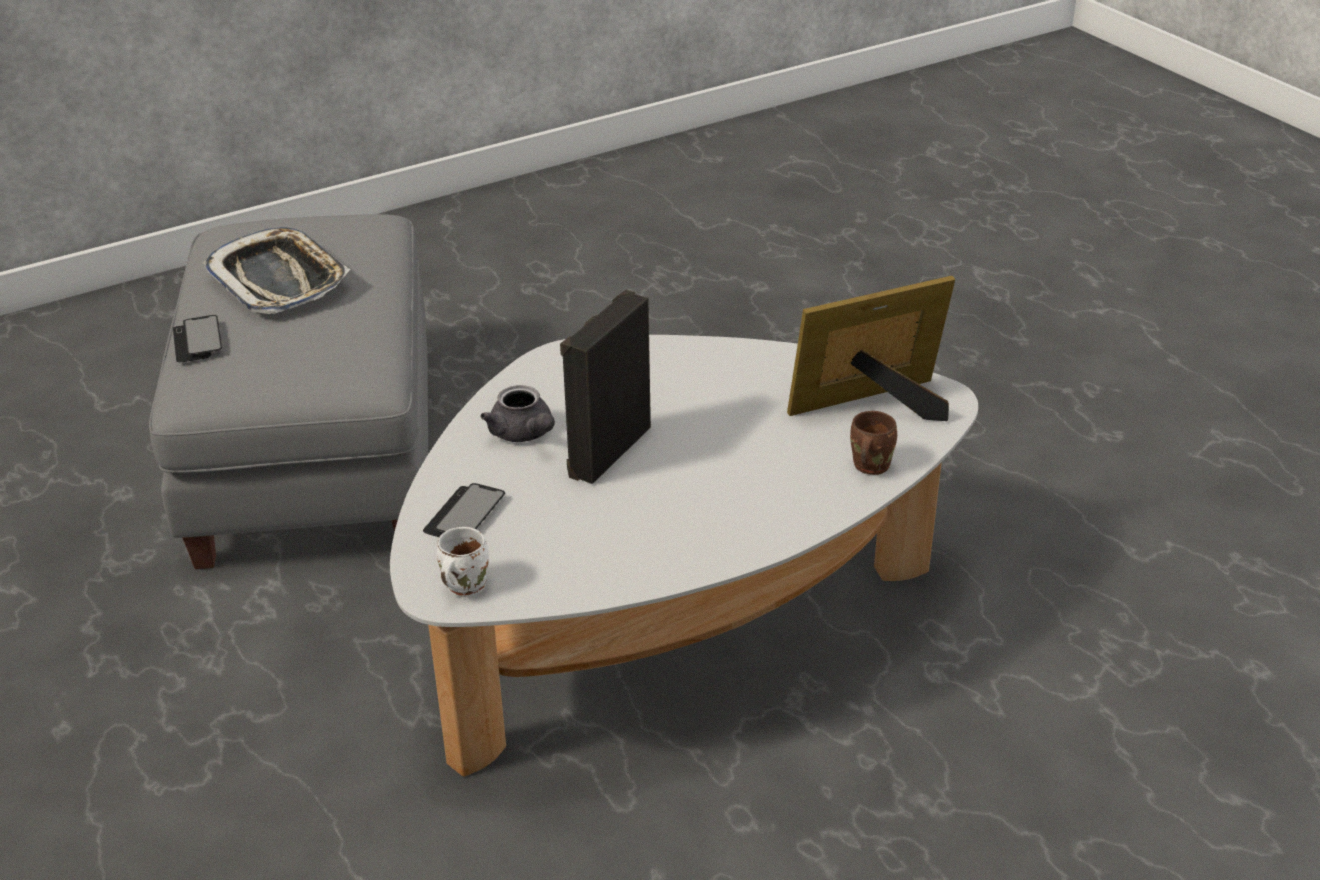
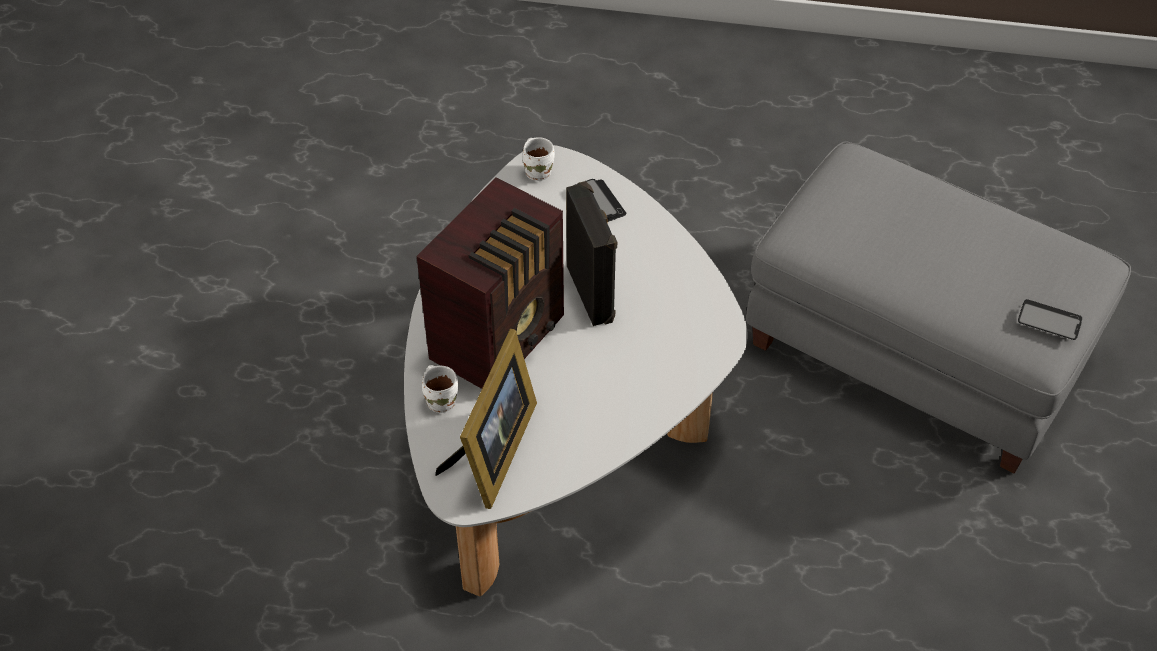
camera: 130 degrees right, 15 degrees up
phone [173,315,222,362] -> phone moved to [1018,299,1082,340]
tray [203,227,350,314] -> none
grey teapot [480,385,555,442] -> none
brown mug [850,411,897,475] -> white mug [422,365,459,413]
none -> radio [417,177,564,389]

